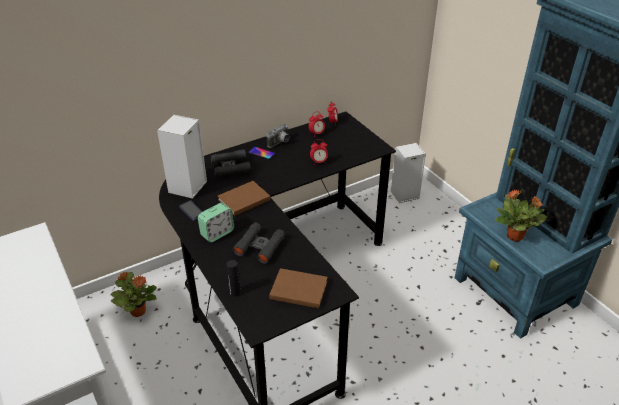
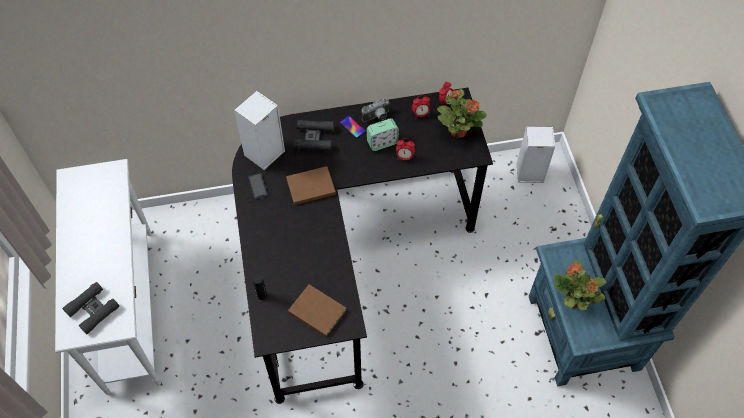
camera: 20 degrees right, 20 degrees up
potted plant [111,271,157,317] -> potted plant moved to [437,89,487,138]
alarm clock [198,203,234,242] -> alarm clock moved to [367,118,399,151]
black binoculars [233,222,285,264] -> black binoculars moved to [62,282,119,334]

